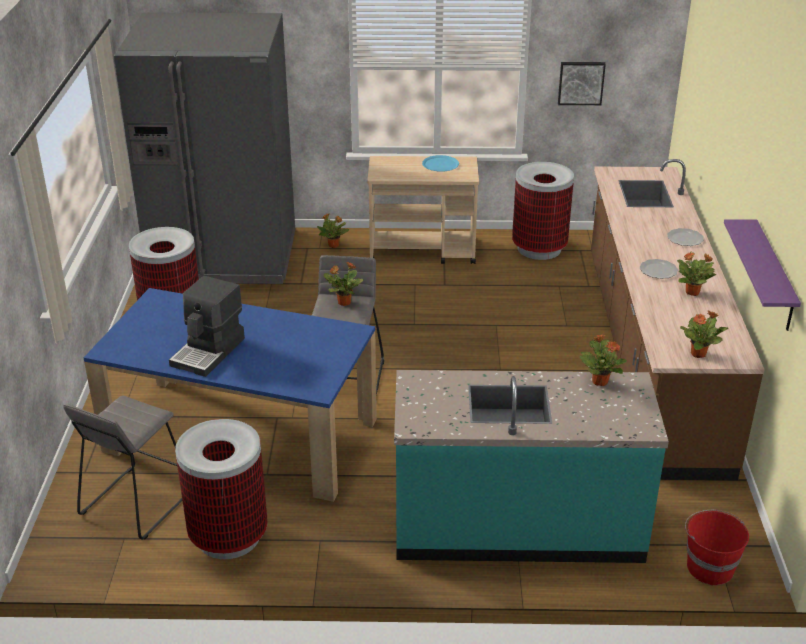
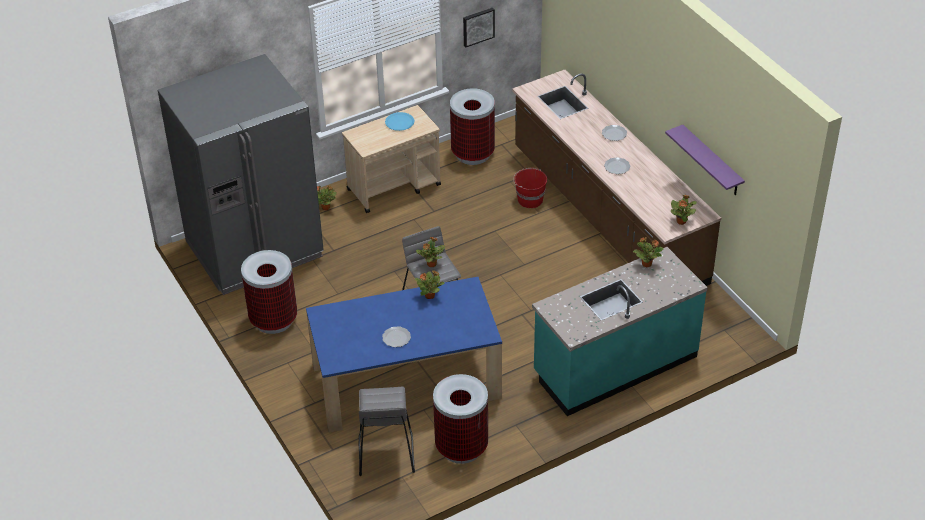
camera: 30 degrees left, 10 degrees up
coffee machine [169,276,245,377] -> plate [382,326,411,347]
potted plant [677,252,716,296] -> potted plant moved to [414,270,444,299]
red bucket [685,510,749,586] -> red bucket moved to [513,168,547,208]

